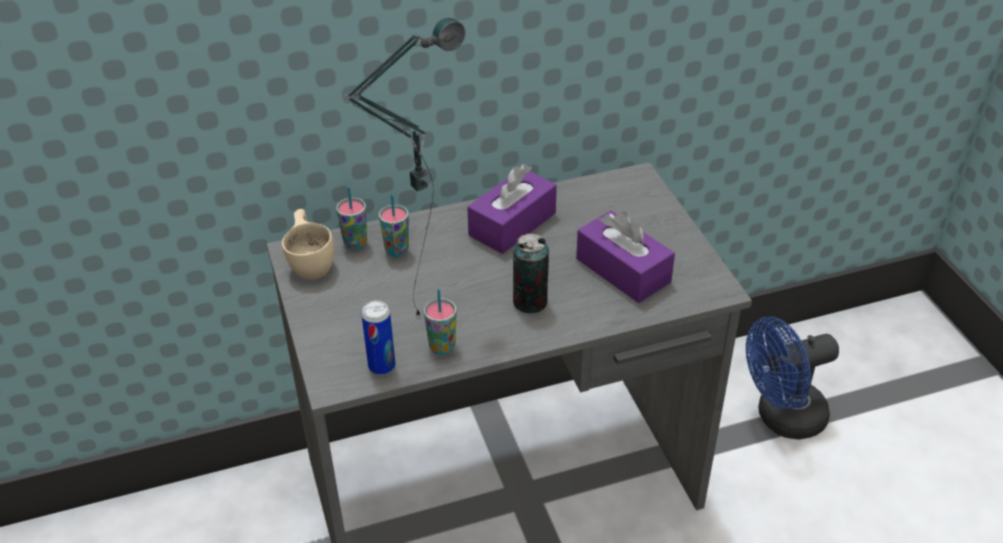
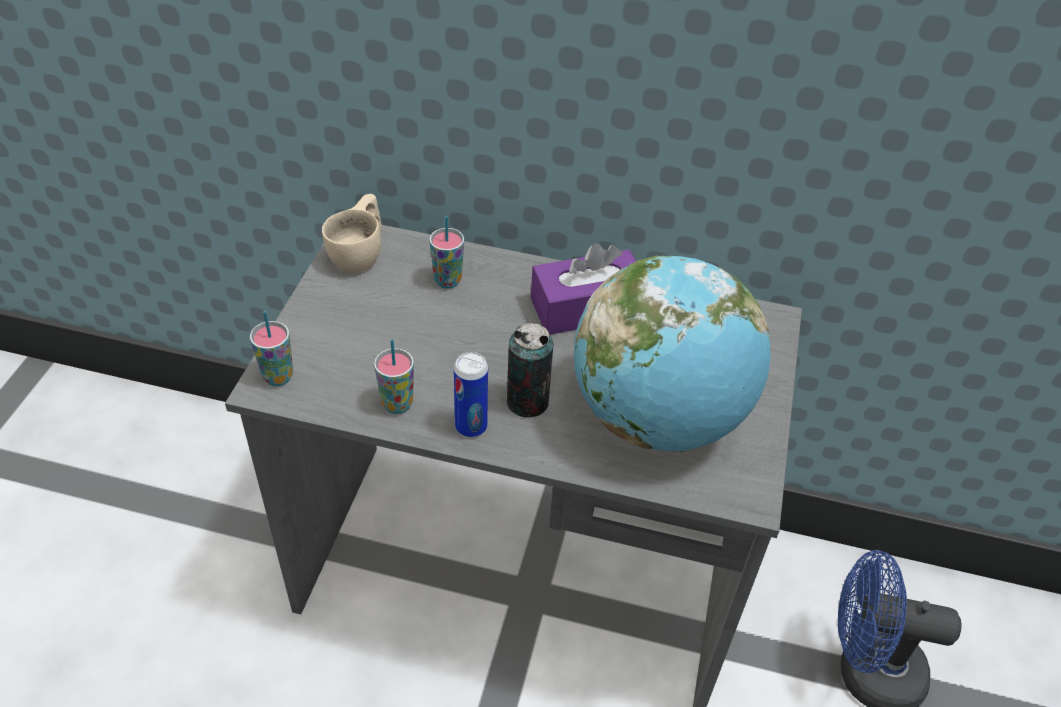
camera: 30 degrees right, 5 degrees up
cup [336,187,367,250] -> cup moved to [250,311,293,386]
table lamp [345,18,465,316] -> none
can [361,300,396,375] -> can moved to [454,352,488,437]
purple tissue box [576,211,675,303] -> globe [574,255,771,452]

